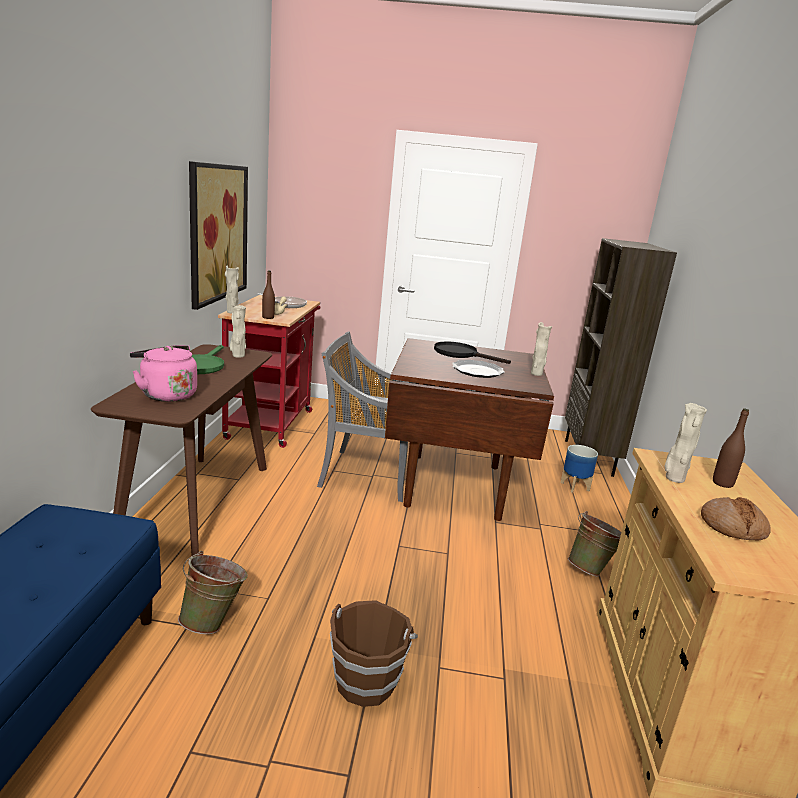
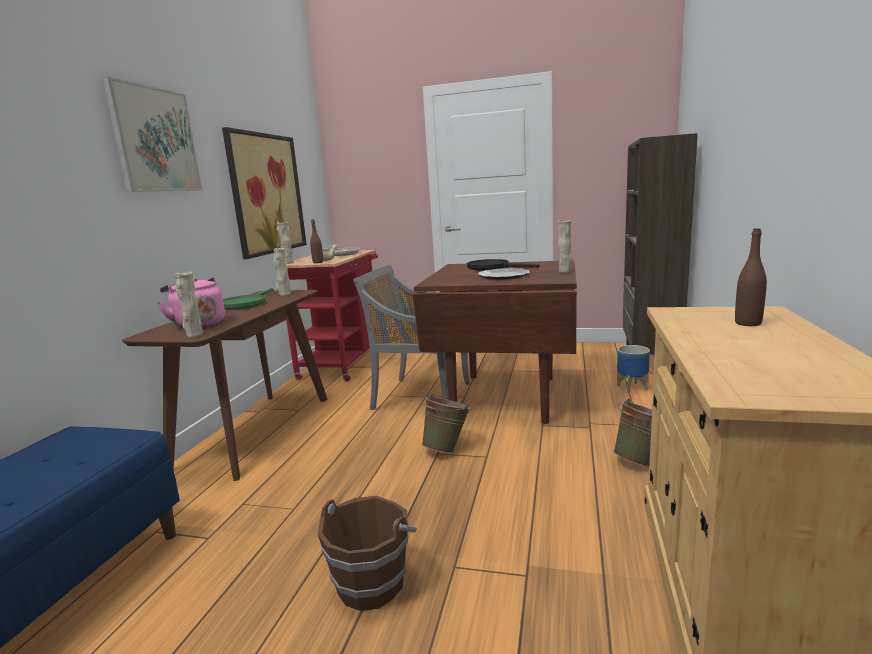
camera: 10 degrees right, 5 degrees down
green bucket [178,551,248,634] -> green bucket moved to [422,394,471,453]
beige vase [665,403,707,483] -> beige vase moved to [174,272,203,337]
bread [701,497,771,541] -> none
none -> picture [102,77,202,192]

